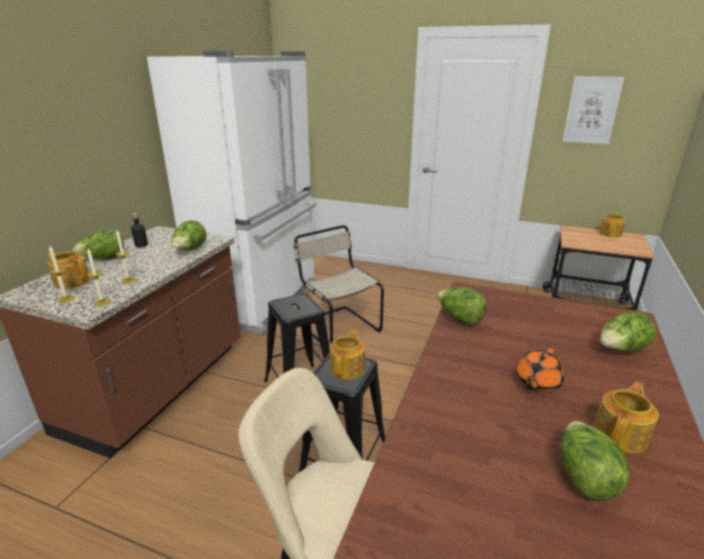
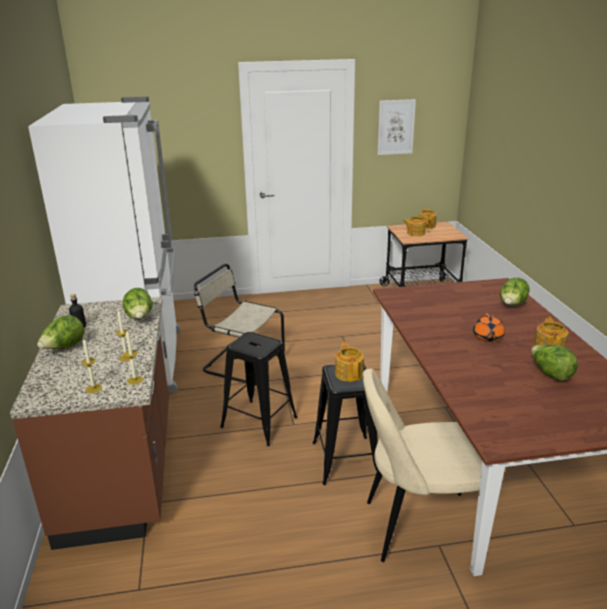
camera: 30 degrees left, 0 degrees up
teapot [47,251,90,289] -> teapot moved to [403,216,431,236]
lettuce [437,287,487,325] -> none

